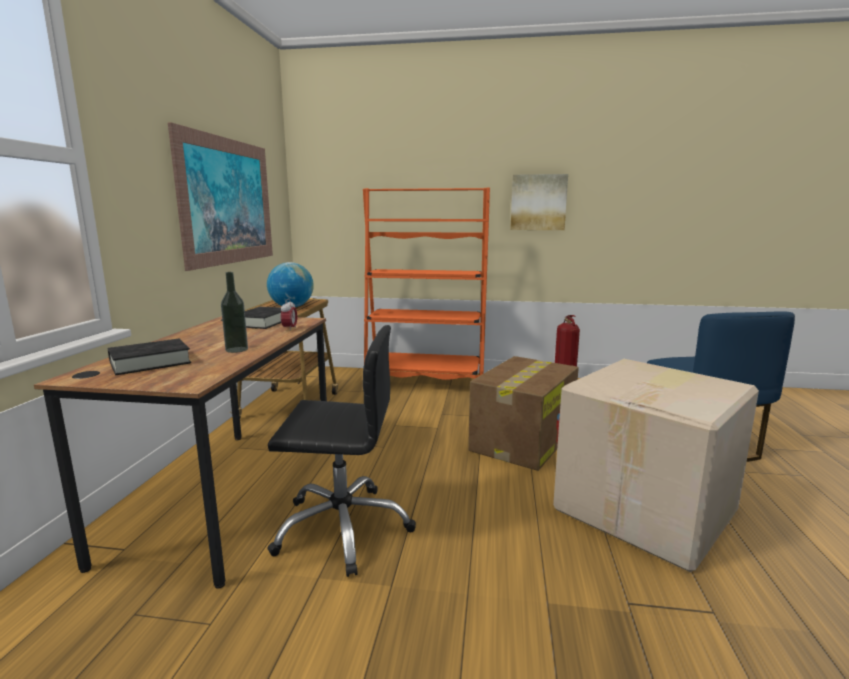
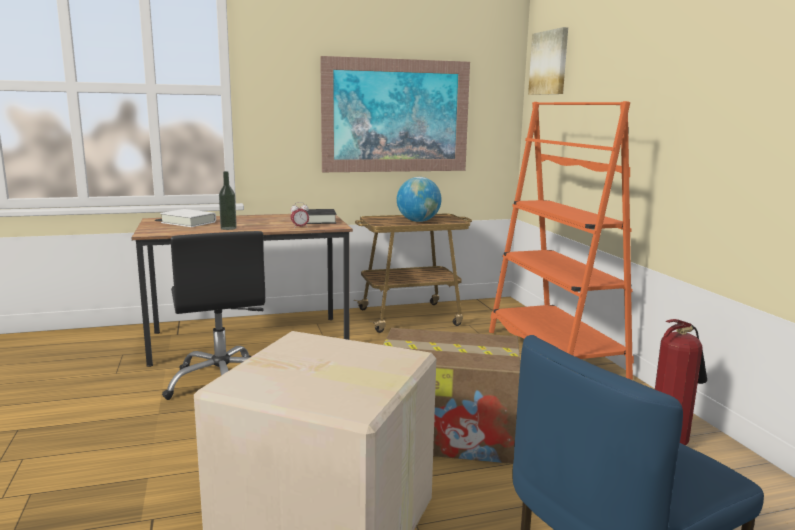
camera: 65 degrees right, 0 degrees up
black book [108,339,191,375] -> white book [160,209,216,227]
picture [510,174,568,230] -> picture moved to [528,27,568,95]

